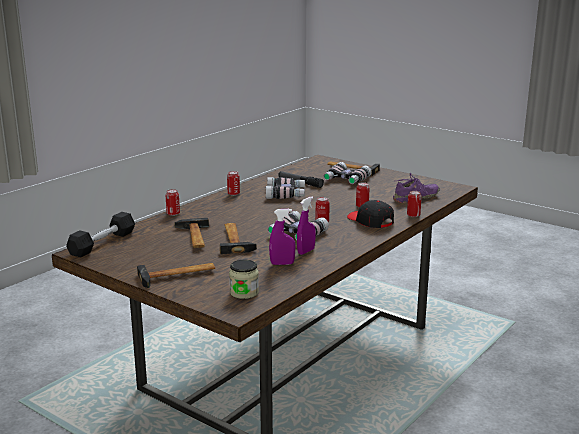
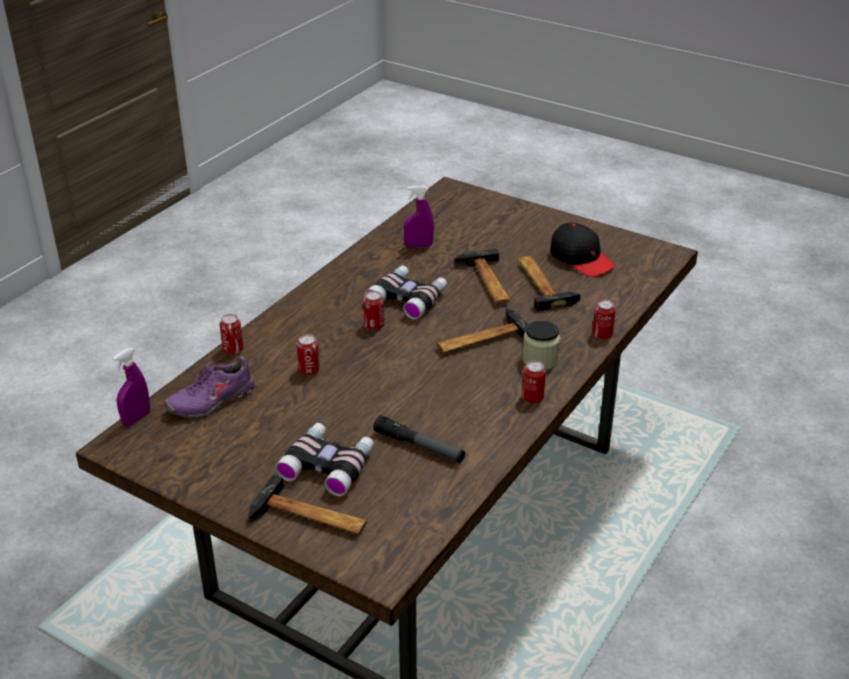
camera: 175 degrees right, 15 degrees up
black dumbbell [66,212,135,257] -> none
hammer [137,263,215,288] -> hammer moved to [437,309,528,353]
jar [229,260,259,299] -> jar moved to [522,320,560,370]
binoculars [266,177,305,199] -> none
purple spray bottle [297,196,316,255] -> purple spray bottle moved to [112,348,150,426]
black cap [347,200,394,228] -> black cap moved to [550,223,615,277]

